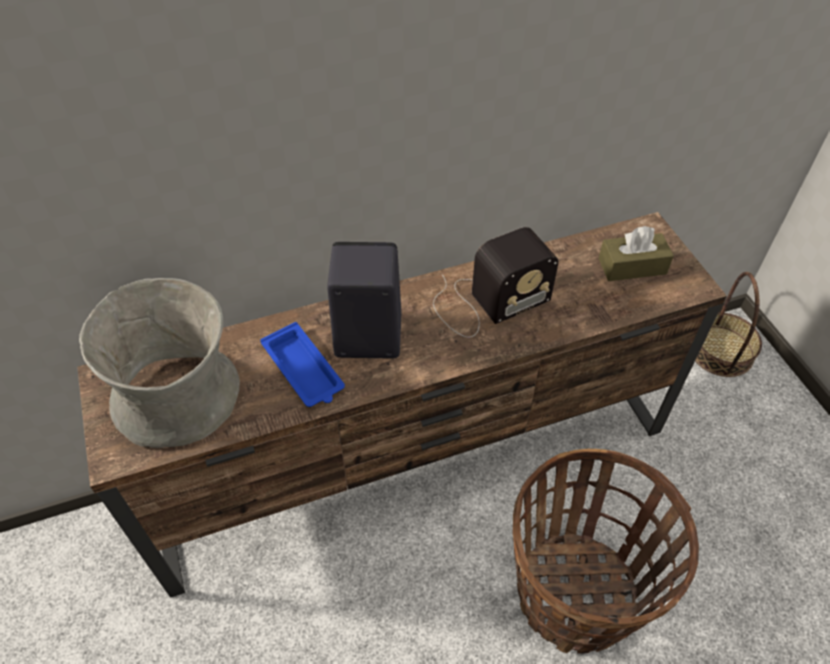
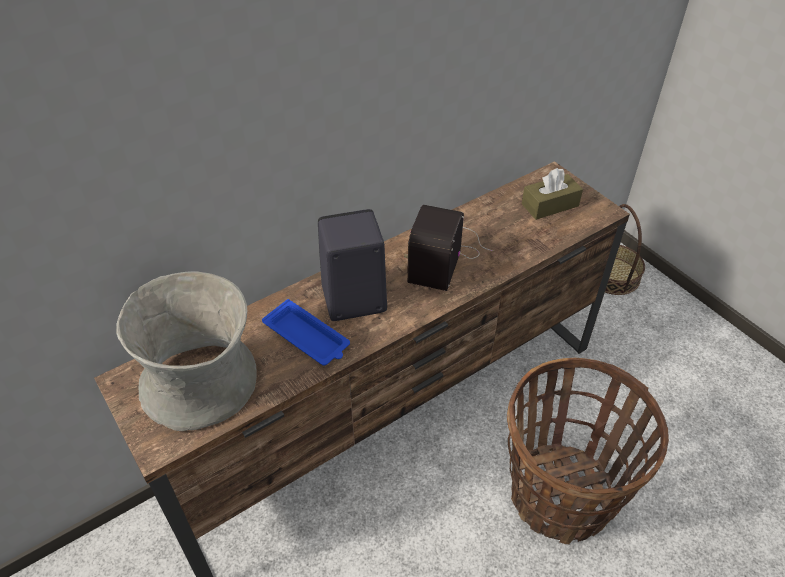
camera: 15 degrees left, 5 degrees down
radio [433,227,559,338] -> radio turned 150 degrees clockwise [404,205,493,291]

